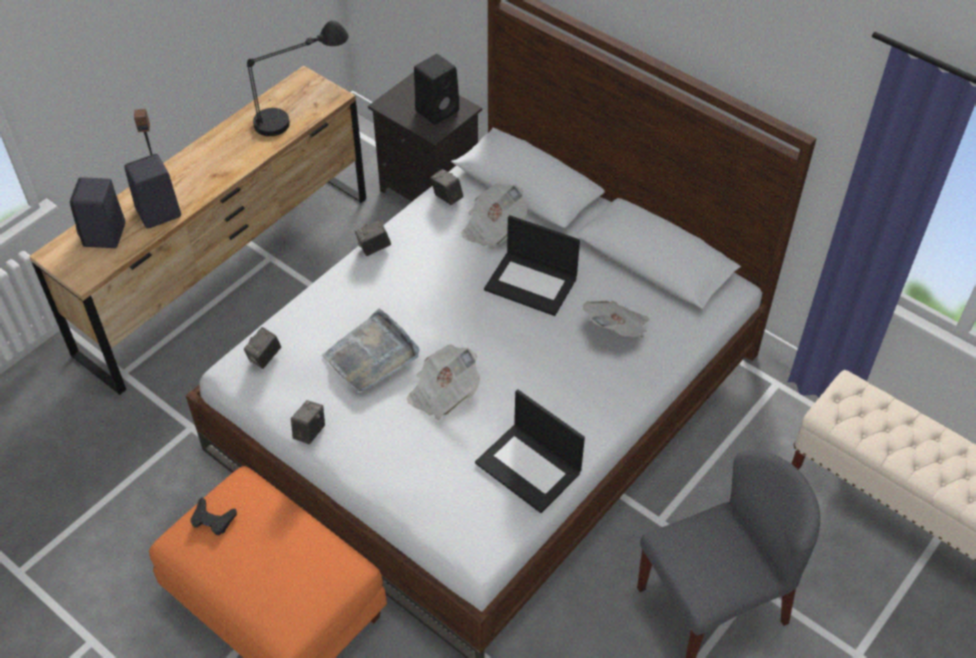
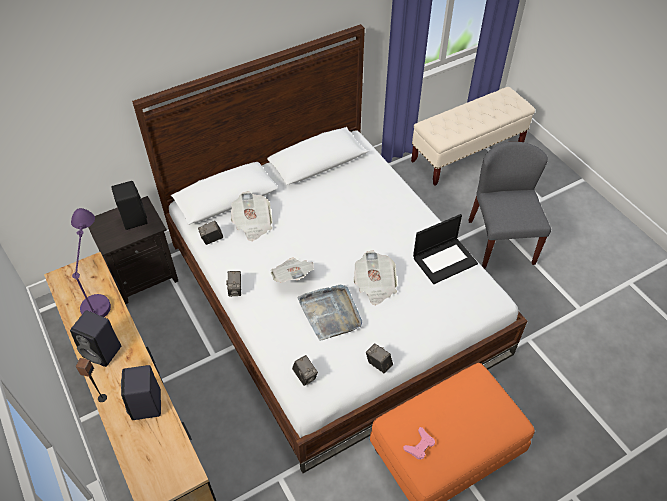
camera: 70 degrees left, 0 degrees up
black speaker [70,177,125,248] -> black speaker moved to [70,310,121,367]
black game controller [190,497,237,535] -> pink game controller [403,427,435,460]
black table lamp [247,20,349,136] -> purple table lamp [71,208,111,317]
laptop [484,215,580,316] -> none
newspaper [583,300,649,338] -> newspaper moved to [271,258,314,282]

